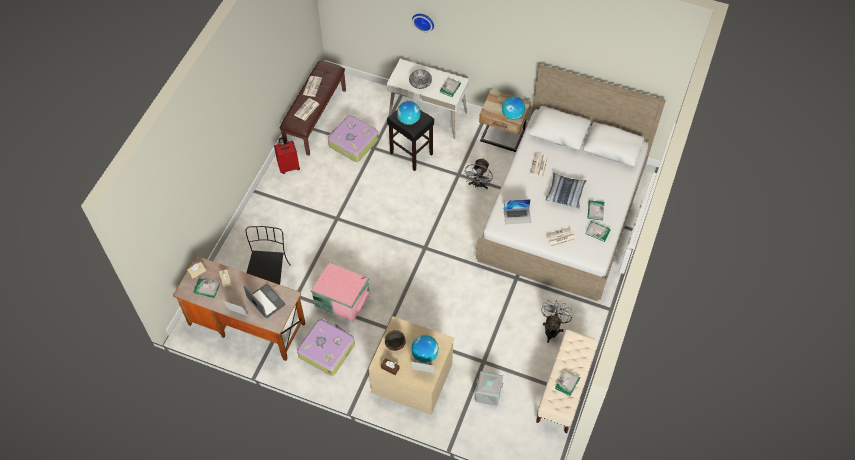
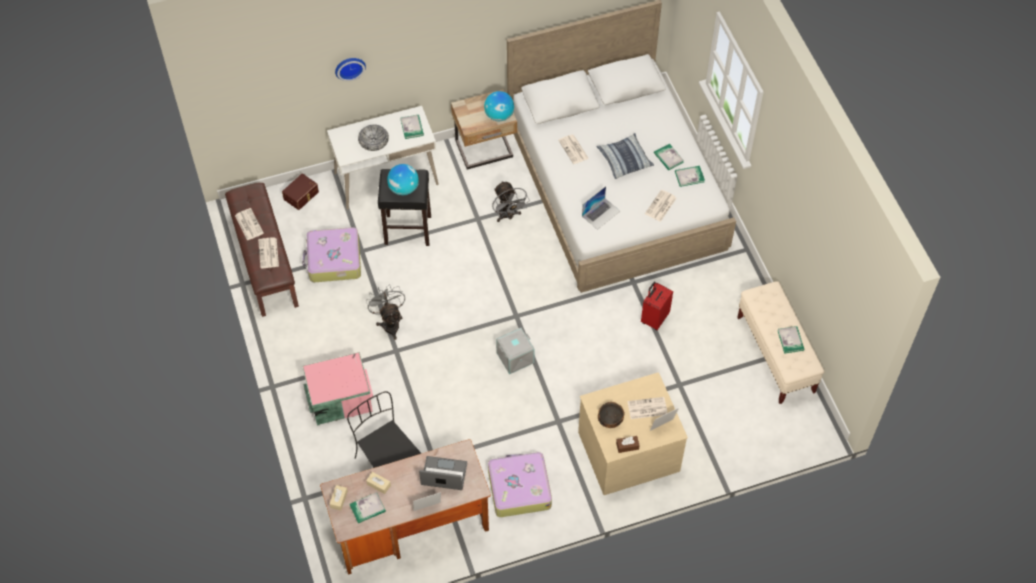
camera: 40 degrees left, 0 degrees up
red suitcase [274,137,300,174] -> red suitcase moved to [641,282,673,330]
pink storage box [311,262,370,322] -> pink storage box moved to [302,352,373,426]
globe [411,335,439,363] -> newspaper [627,397,667,419]
grey storage box [475,371,503,406] -> grey storage box moved to [496,328,535,374]
grey fan [541,300,573,343] -> grey fan moved to [366,284,405,340]
none -> brown storage box [282,173,319,210]

